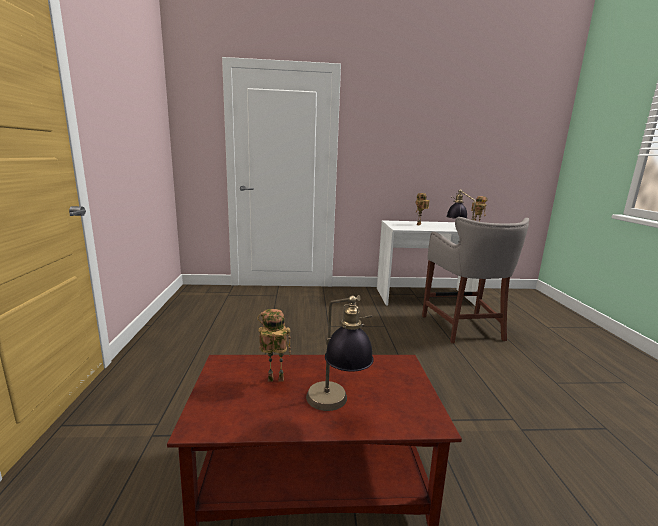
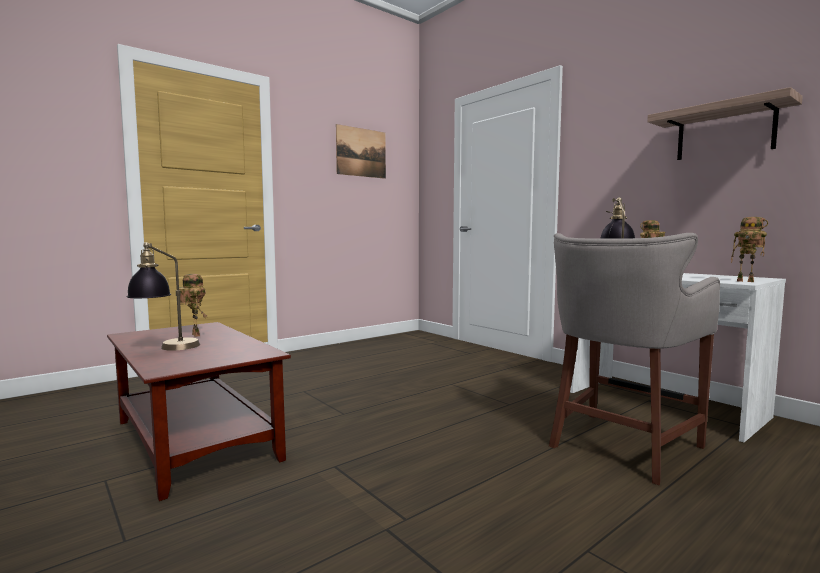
camera: 55 degrees right, 10 degrees down
none -> picture [336,124,386,179]
none -> shelf [647,87,803,160]

